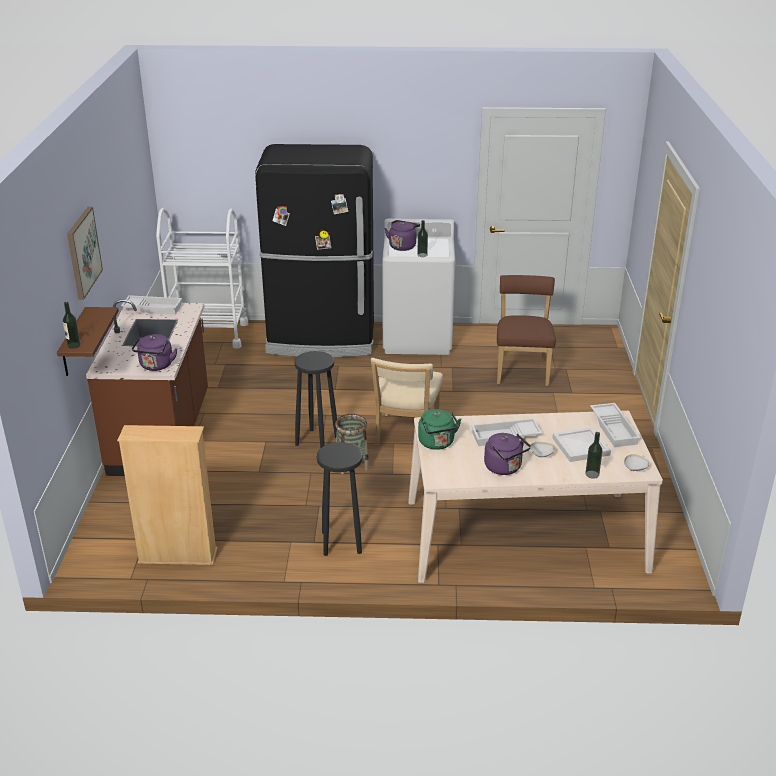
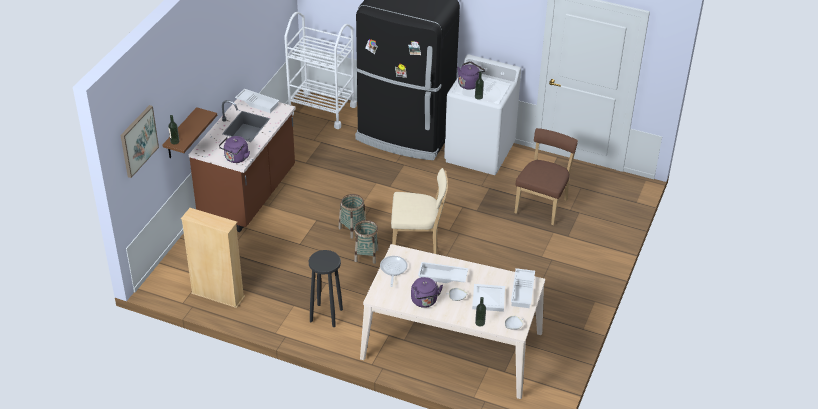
camera: 20 degrees right, 10 degrees up
picture [67,207,103,300] -> picture moved to [121,105,159,178]
black stool [294,351,337,449] -> basket [339,194,366,239]
beige chair [371,358,443,446] -> beige chair turned 120 degrees counterclockwise [391,168,448,254]
green kettle [418,409,461,450] -> frying pan [380,256,408,287]

